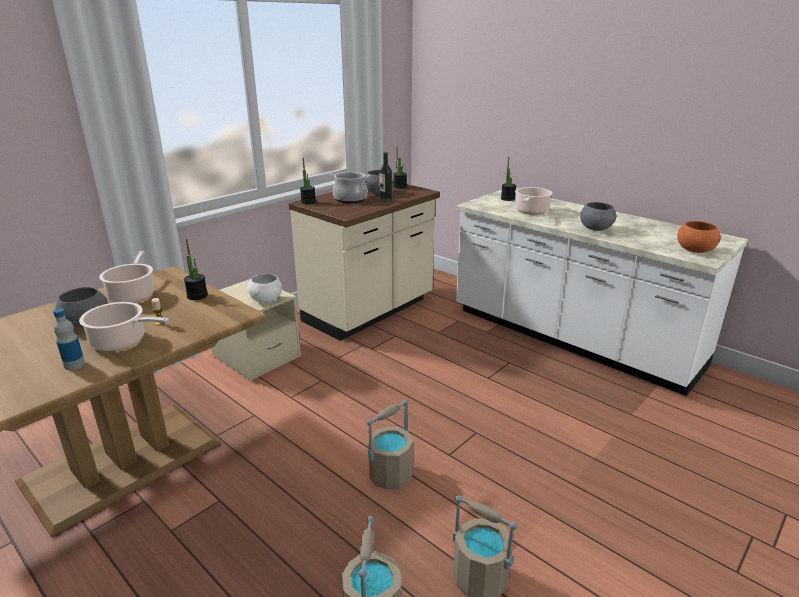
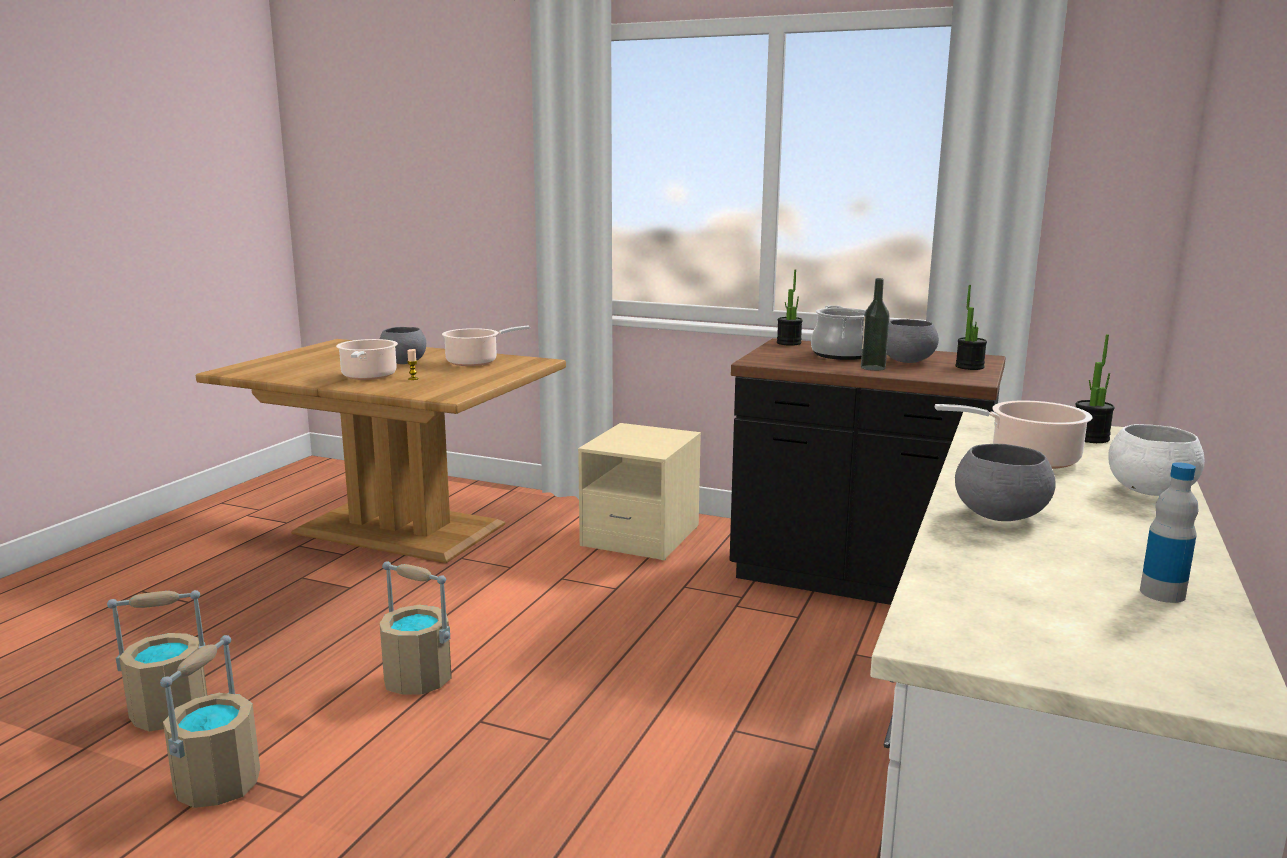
camera: 70 degrees right, 10 degrees down
bottle [53,308,85,370] -> bottle moved to [1140,462,1198,603]
potted plant [184,239,208,300] -> none
white bowl [248,274,282,303] -> white bowl moved to [1108,424,1205,496]
beige counter [289,181,440,341] -> black counter [730,338,1006,605]
orange bowl [677,221,721,253] -> none

